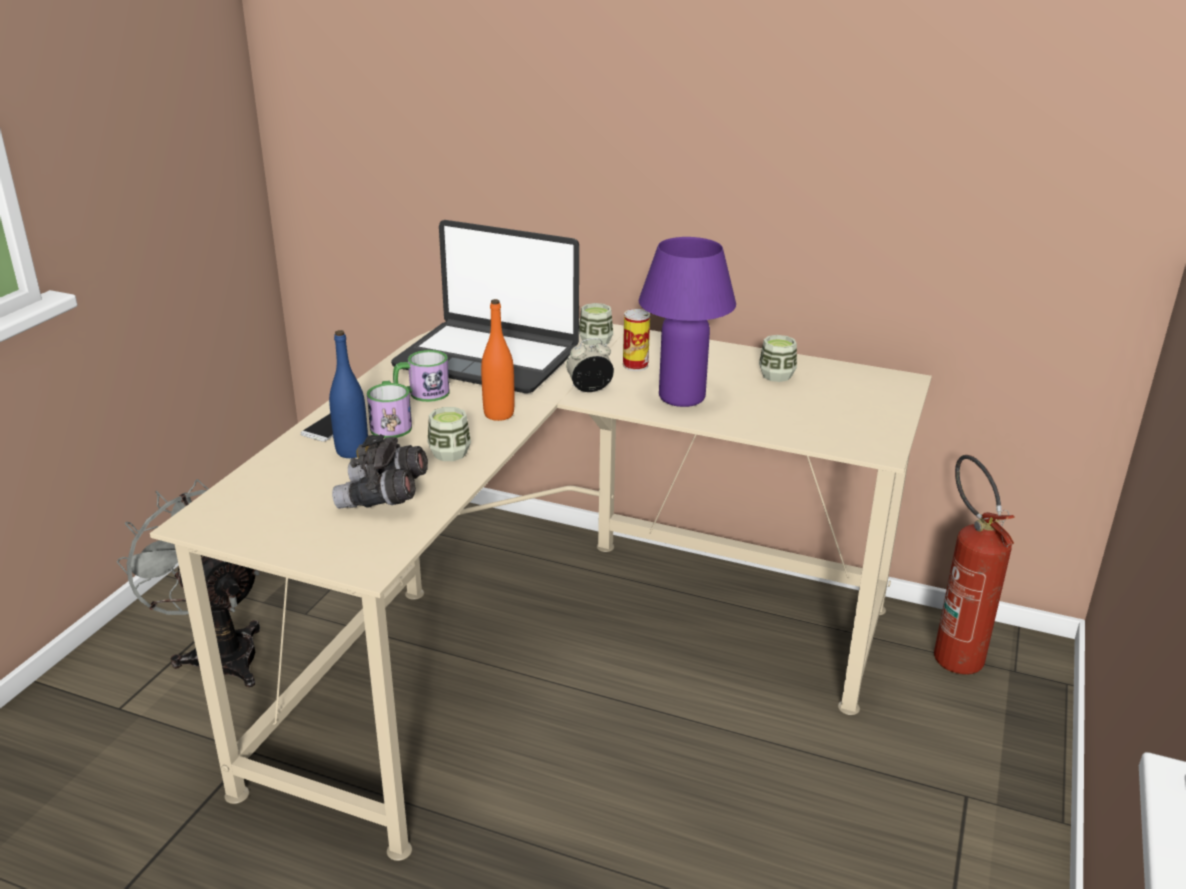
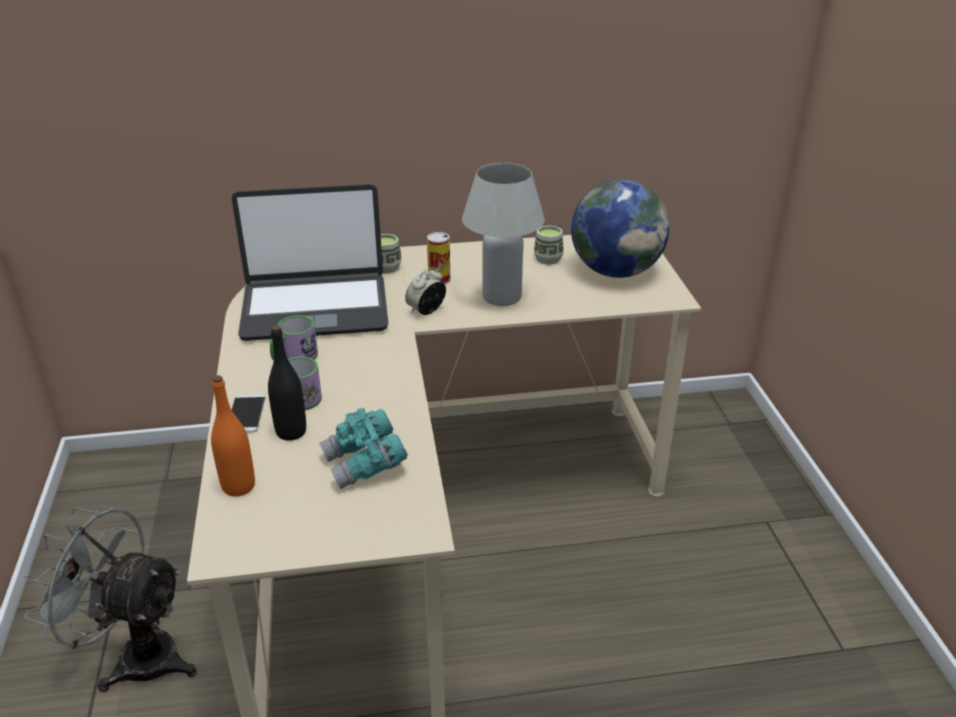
camera: 30 degrees left, 5 degrees up
blue bottle [329,330,368,458] -> black bottle [268,325,306,441]
grey binoculars [332,434,428,509] -> turquoise binoculars [319,408,408,489]
cup [428,407,471,461] -> none
orange bottle [481,299,515,421] -> orange bottle moved to [211,375,255,497]
purple table lamp [639,237,736,407] -> white table lamp [462,163,545,306]
fire extinguisher [934,455,1015,675] -> none
none -> globe [571,180,670,278]

